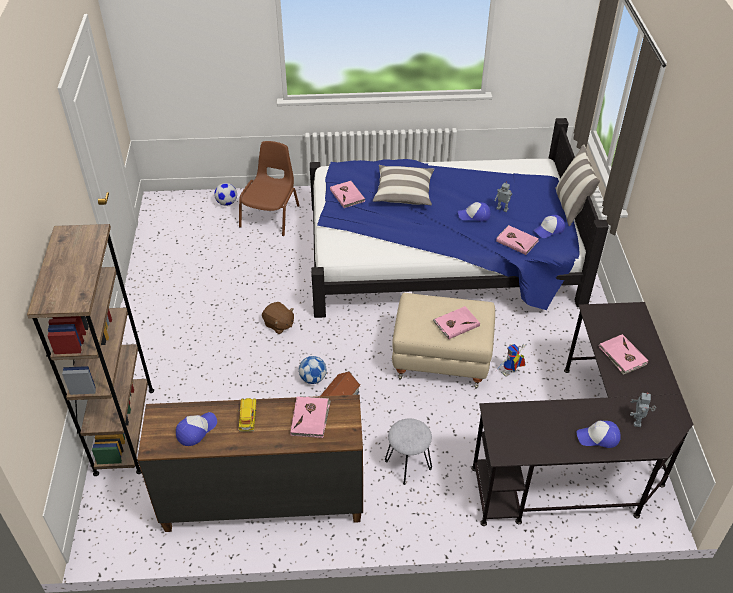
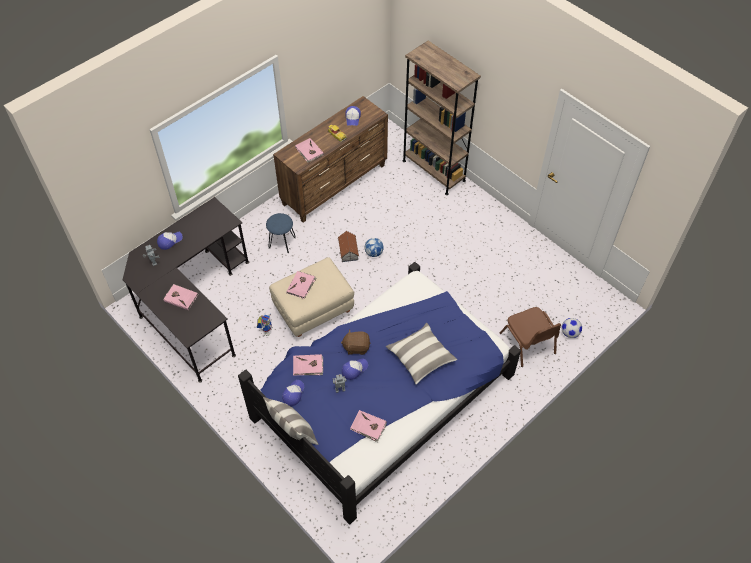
camera: 140 degrees right, 10 degrees up
brown plush toy [262,302,294,334] -> brown plush toy moved to [341,330,371,355]
pink book [330,181,365,208] -> pink book moved to [350,410,387,442]
grey stool [385,419,432,485] -> blue stool [266,213,296,253]

